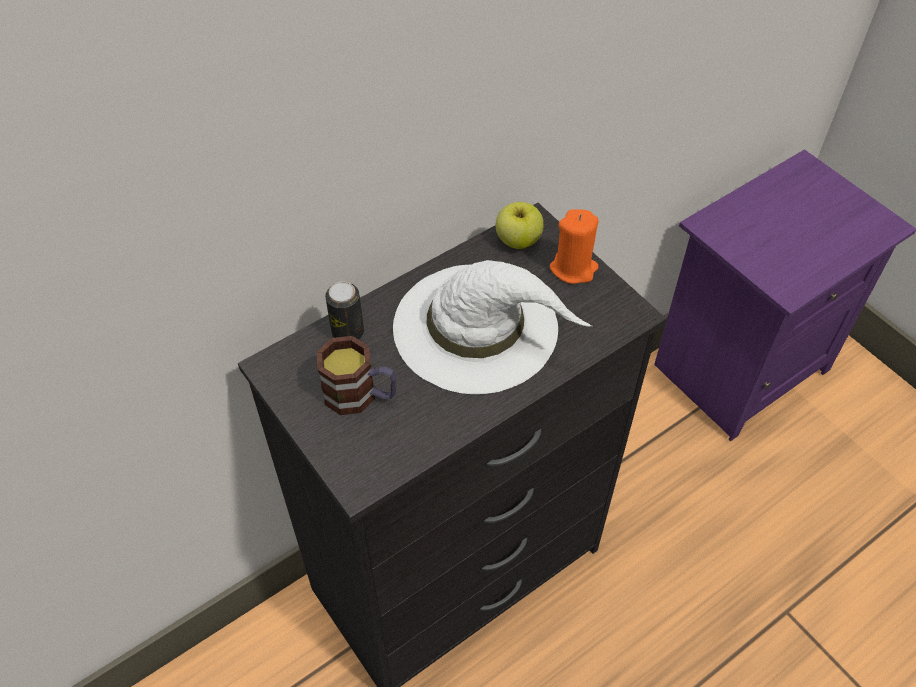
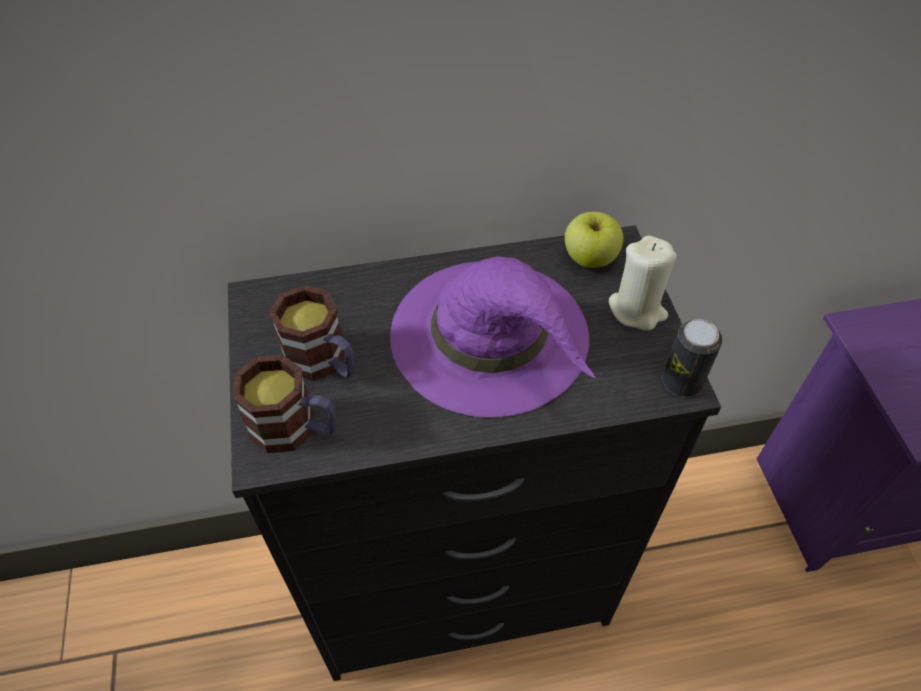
camera: 25 degrees right, 0 degrees up
can [325,282,364,340] -> can moved to [663,319,722,397]
white hat [393,260,592,394] -> purple hat [390,257,596,417]
orange candle [550,209,599,284] -> beige candle [609,236,677,331]
none -> mug [232,355,337,453]

